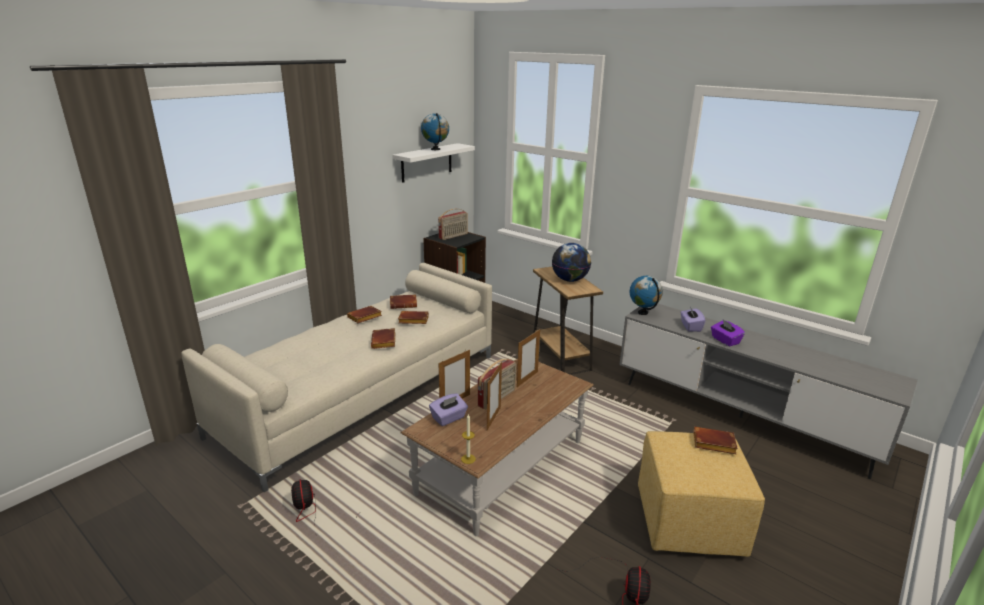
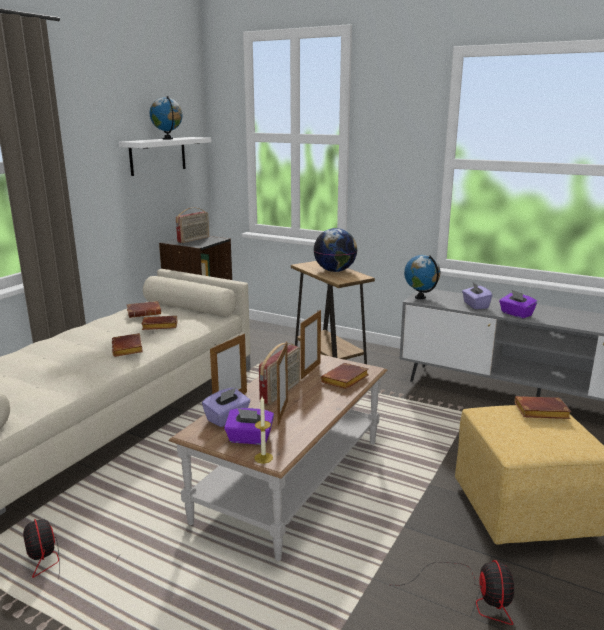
camera: 10 degrees left, 5 degrees down
brown book [347,306,382,323] -> brown book moved to [321,363,369,389]
none -> purple tissue box [224,408,274,445]

